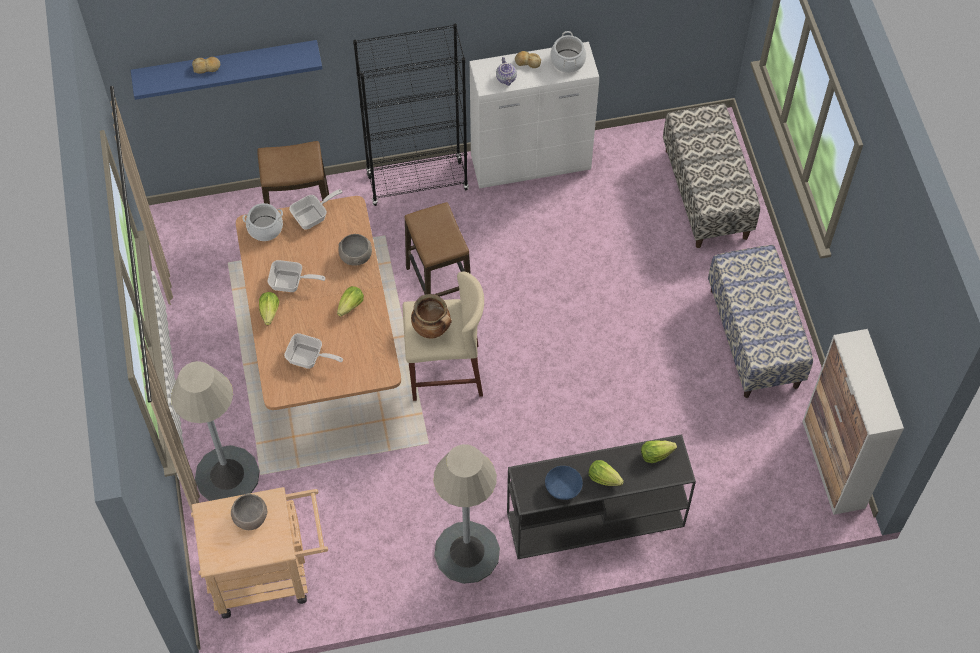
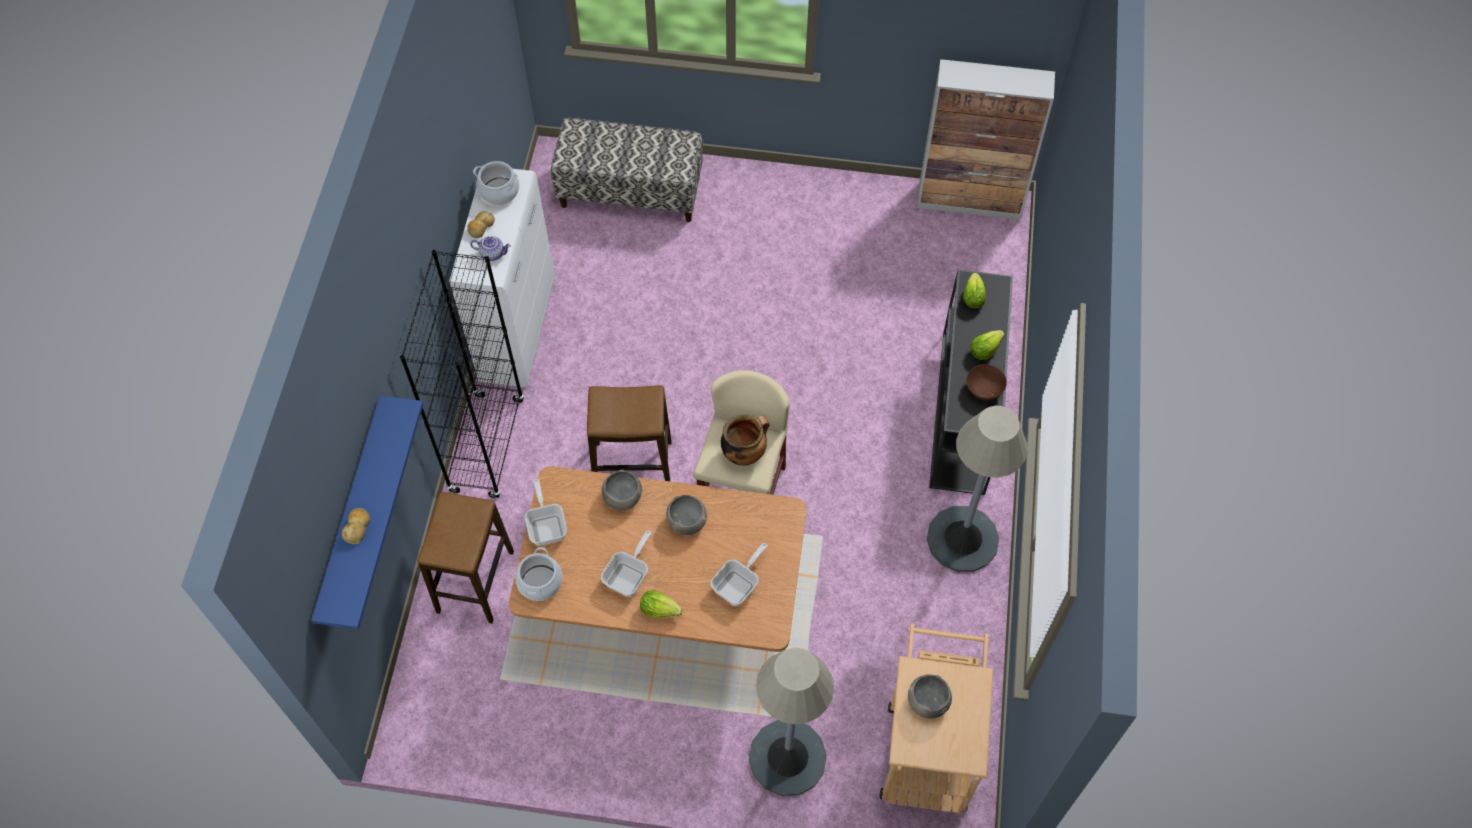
camera: 70 degrees left, 0 degrees up
lettuce [337,286,364,317] -> grey bowl [666,495,707,535]
blue bowl [545,466,583,500] -> brown bowl [966,364,1007,400]
bench [708,245,813,398] -> none

